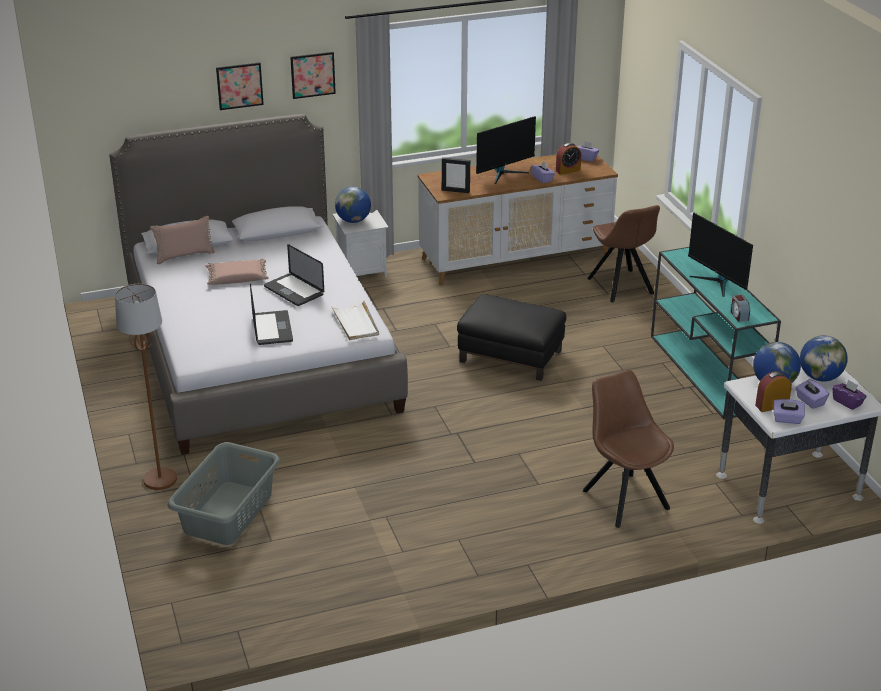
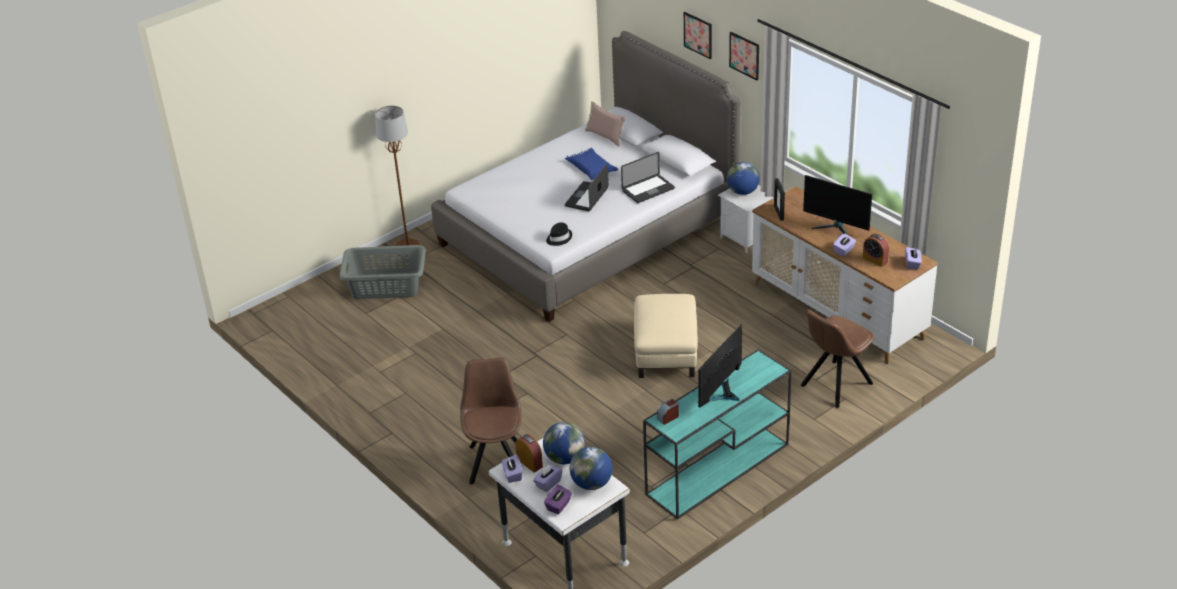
camera: 70 degrees right, 5 degrees up
beige pillow [205,259,268,285] -> blue pillow [565,148,618,180]
laptop [250,284,293,345] -> laptop moved to [621,152,675,203]
white tray [331,301,379,340] -> black hat [546,222,572,246]
black ottoman [457,294,566,381] -> beige ottoman [634,294,698,378]
brown chair [583,370,674,528] -> brown chair turned 45 degrees counterclockwise [460,357,522,485]

